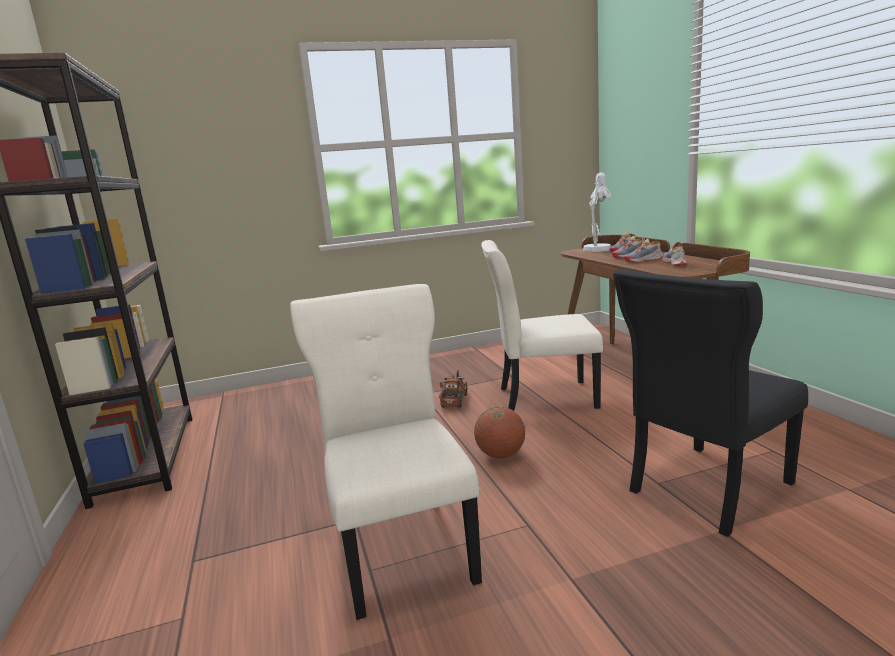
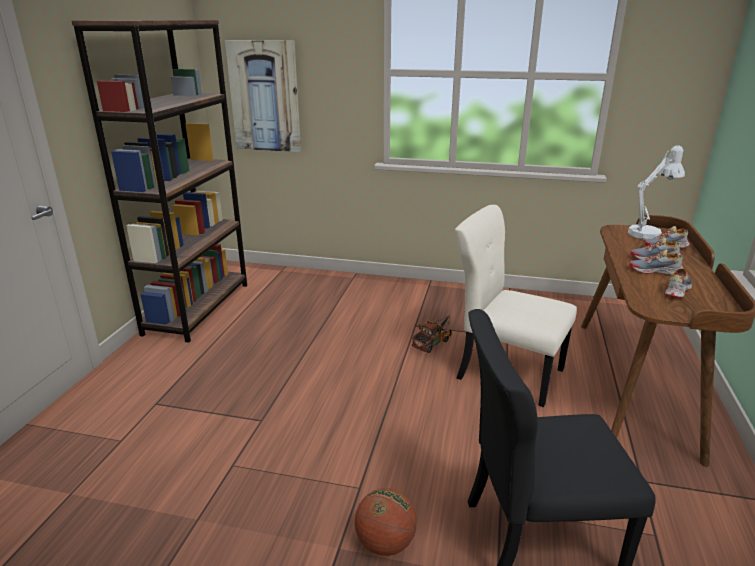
camera: 30 degrees right, 10 degrees up
beige chair [290,284,482,620] -> none
basketball [474,406,525,458] -> basketball moved to [355,488,417,556]
none -> picture [225,40,301,152]

